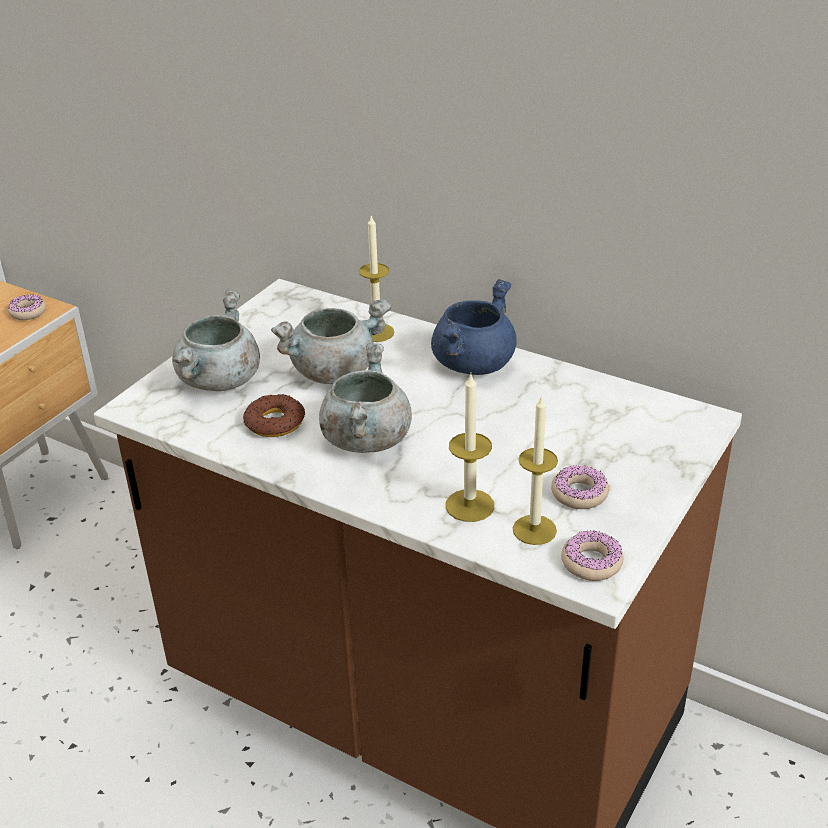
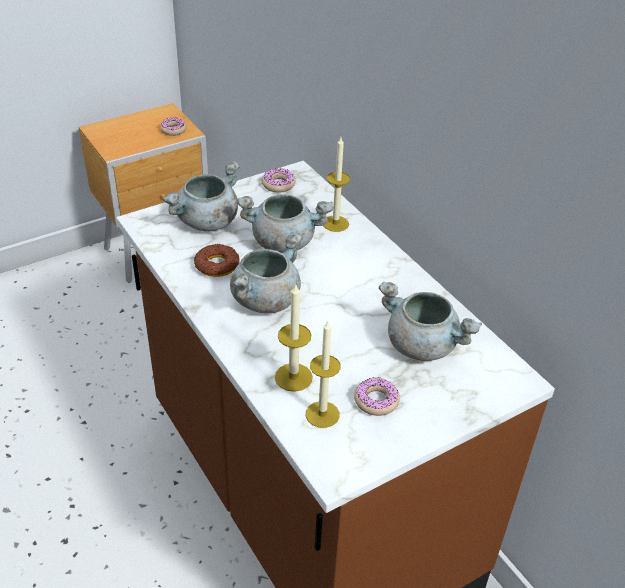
camera: 25 degrees right, 5 degrees up
blue cooking pot [431,279,517,375] -> none
donut [561,531,623,581] -> donut moved to [262,168,295,193]
none -> grey cooking pot [379,282,482,361]

